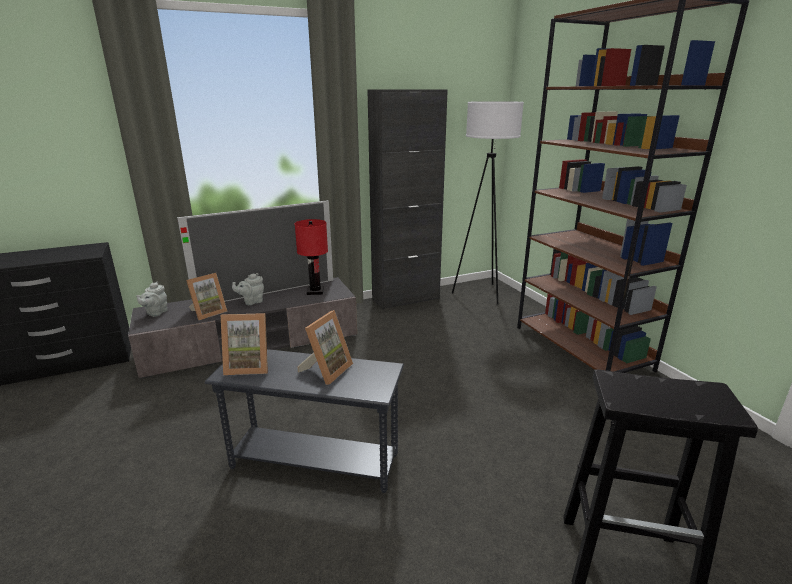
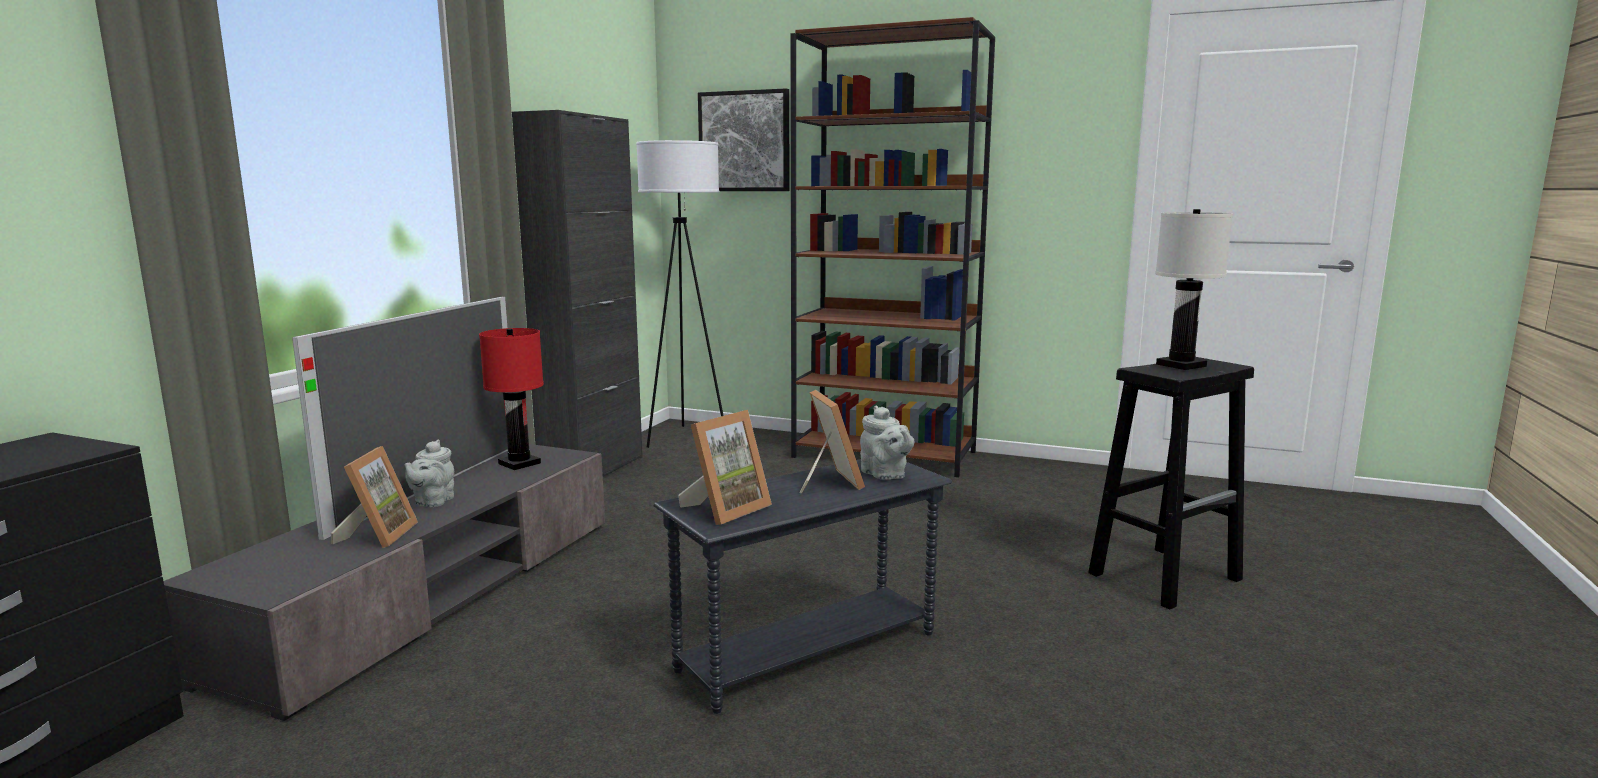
camera: 45 degrees left, 10 degrees down
grey teapot [136,281,168,317] -> grey teapot moved to [860,405,914,480]
none -> picture [698,88,789,191]
none -> white table lamp [1155,209,1233,370]

